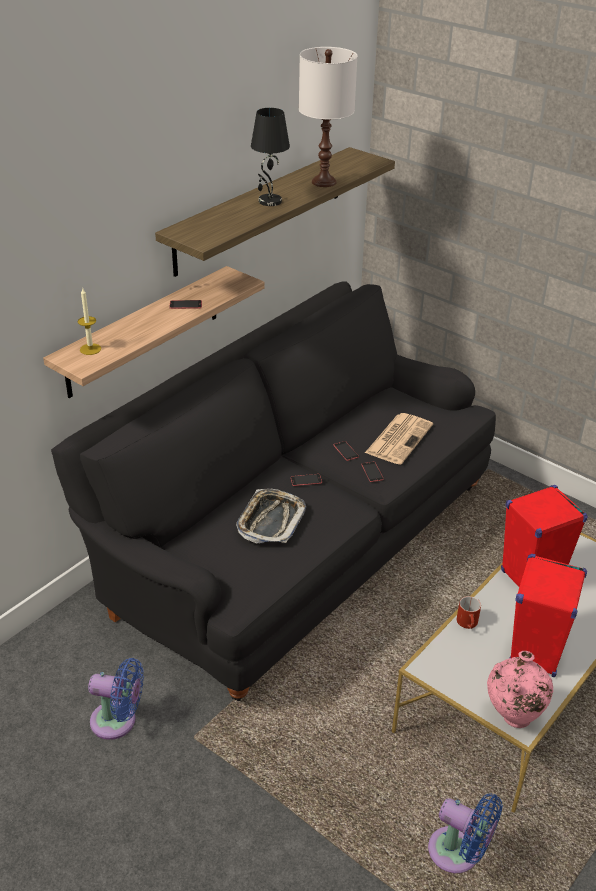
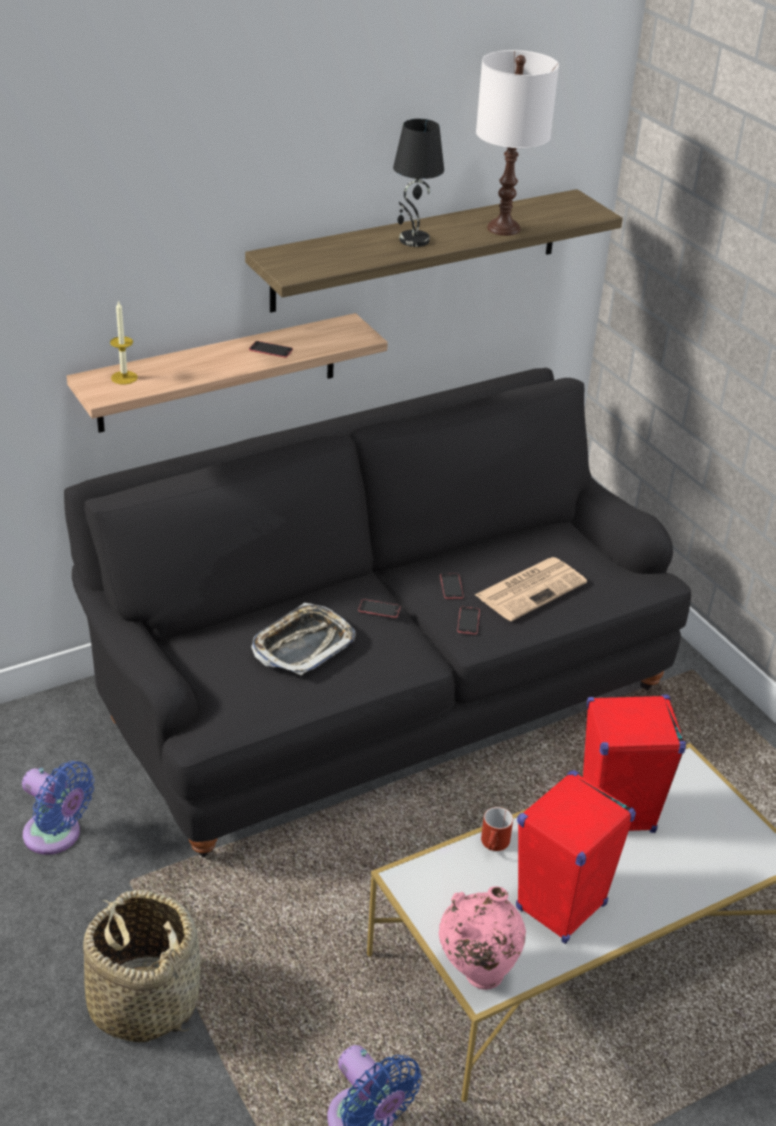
camera: 20 degrees right, 0 degrees up
none -> basket [83,890,200,1043]

